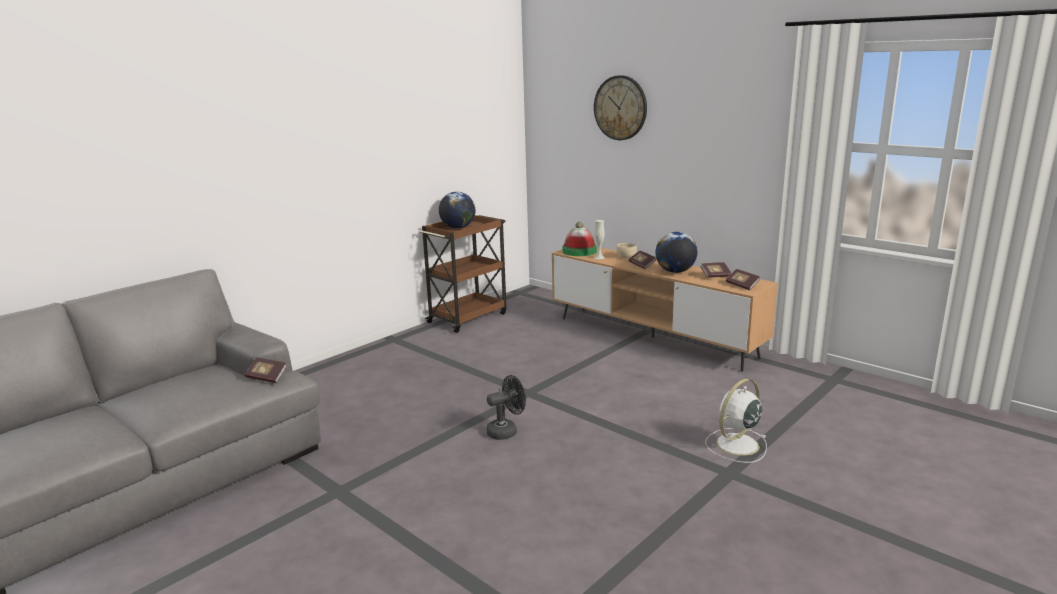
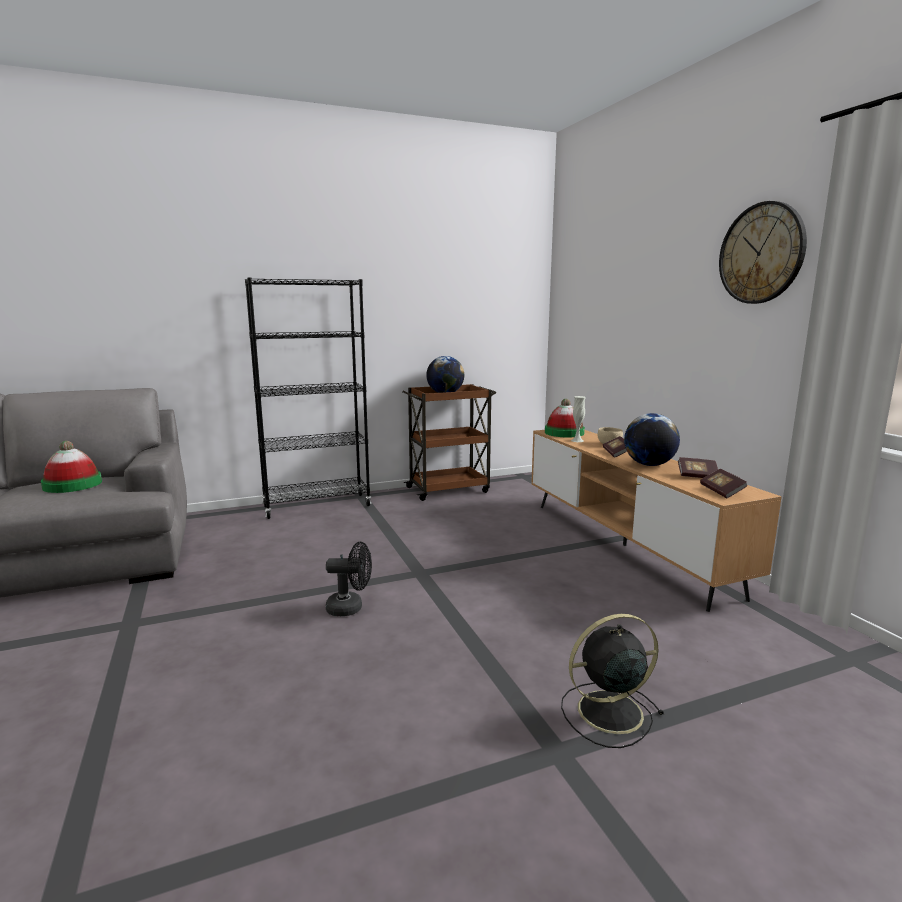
camera: 25 degrees right, 5 degrees down
book [245,358,287,383] -> none
wall clock [594,75,647,140] -> wall clock moved to [719,201,807,304]
white fan [705,379,767,463] -> black fan [561,614,664,748]
none -> hat [41,441,102,493]
none -> black bookcase [245,277,371,519]

